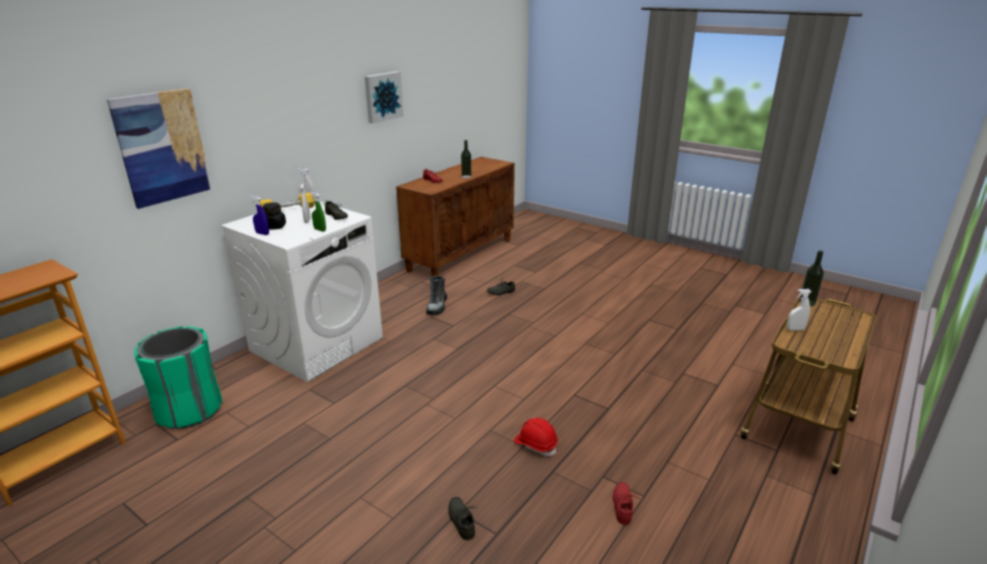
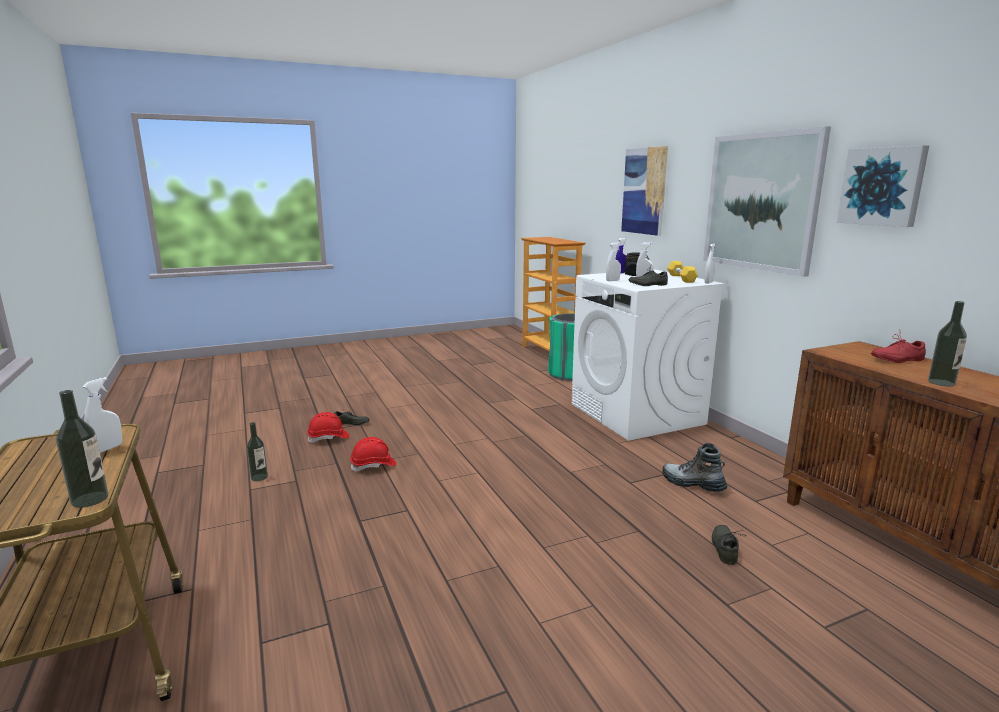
camera: 120 degrees right, 10 degrees down
green spray bottle [310,192,326,232] -> white spray bottle [606,242,621,281]
red shoe [613,482,640,525] -> bottle [247,422,268,481]
none -> red hard hat [307,412,349,443]
none -> picture [703,126,831,277]

